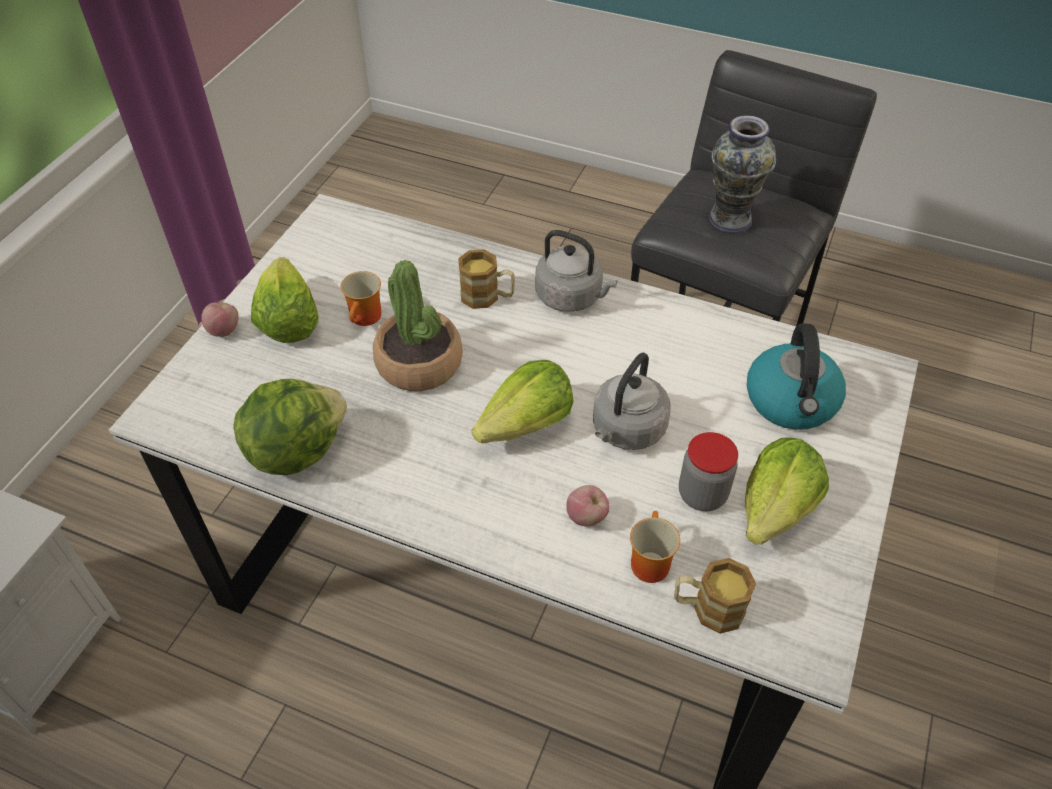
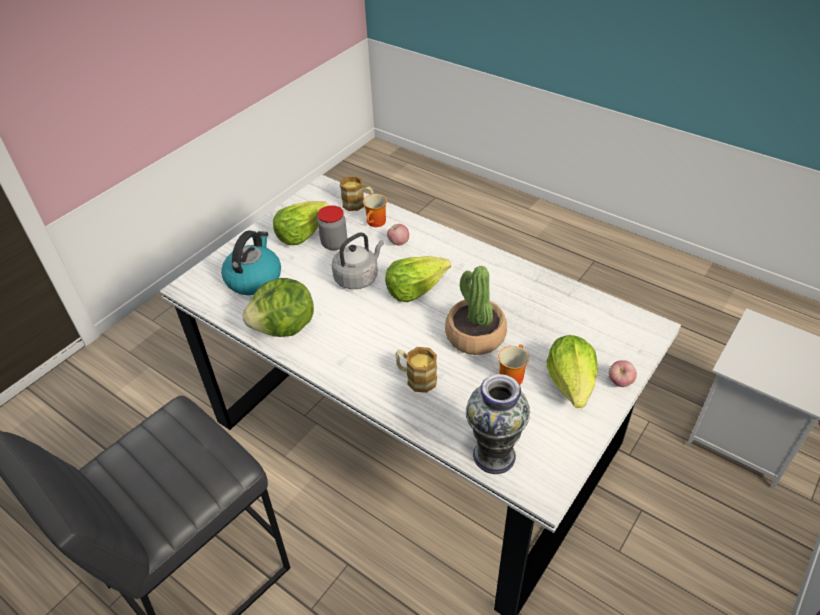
camera: 165 degrees left, 5 degrees down
lettuce [233,379,347,475] -> lettuce moved to [242,278,314,337]
grey kettle [536,230,618,312] -> none
vase [708,115,776,234] -> vase moved to [466,374,530,474]

